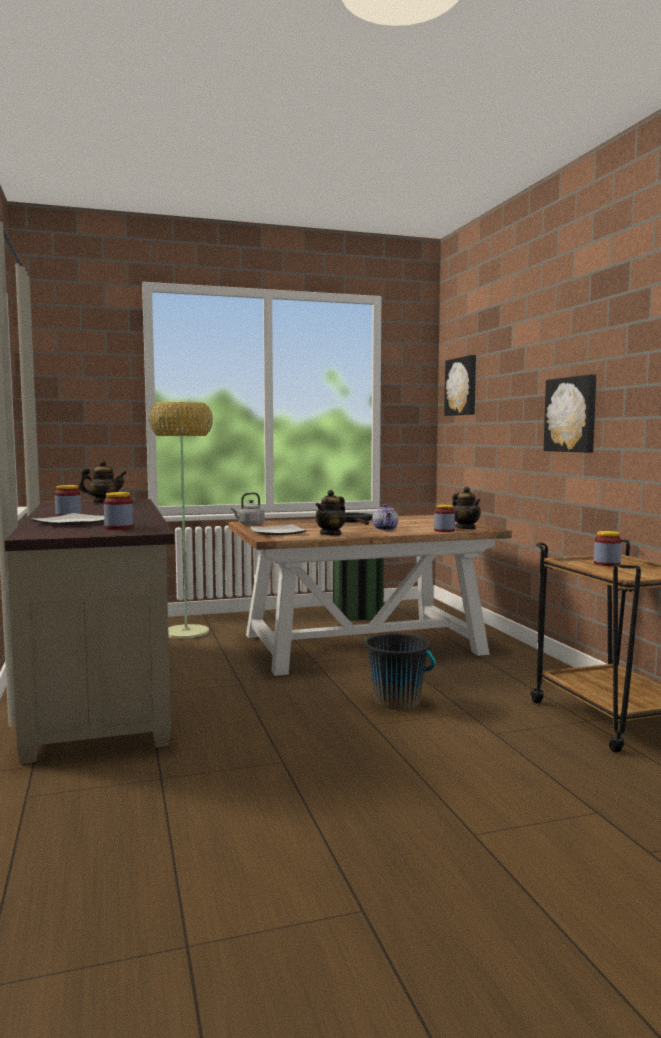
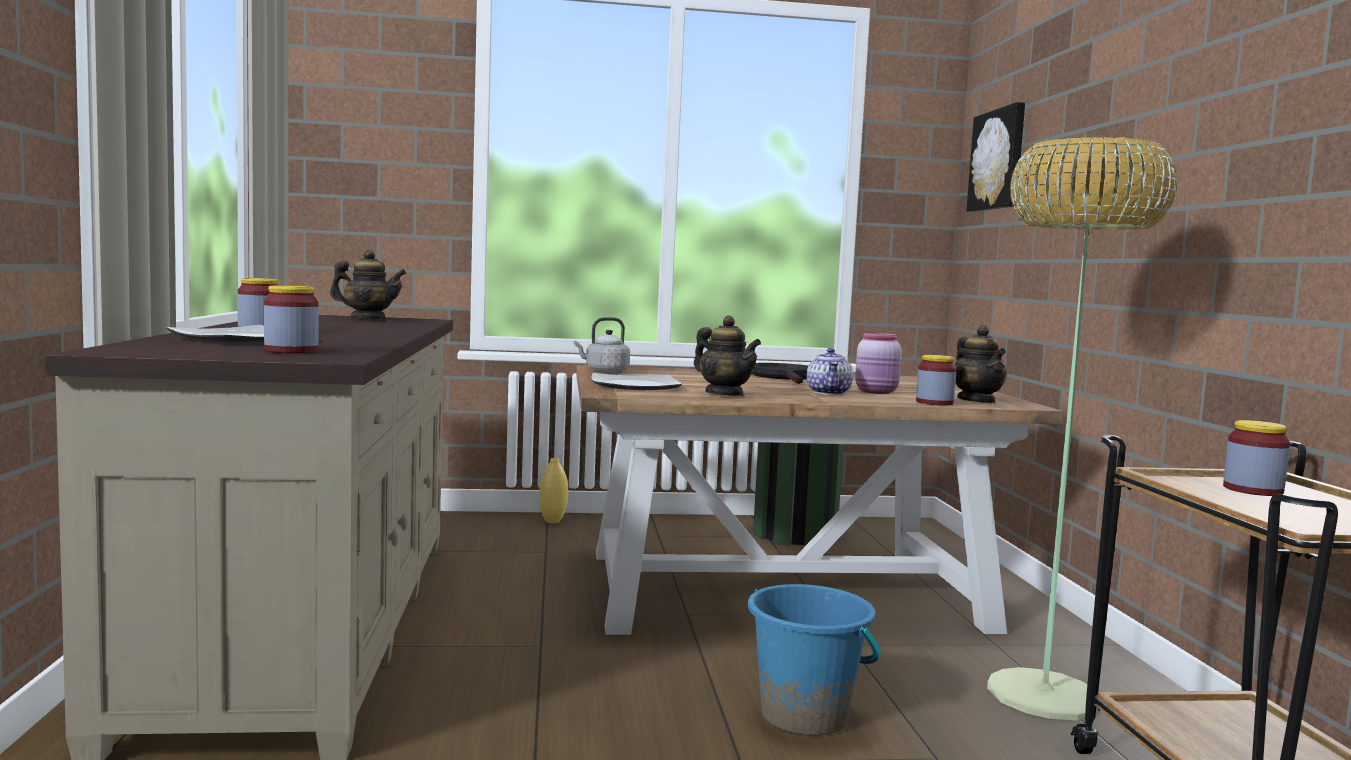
camera: 10 degrees right, 0 degrees up
floor lamp [149,402,213,639] -> floor lamp moved to [987,137,1177,721]
teapot [315,490,346,536] -> teapot turned 90 degrees counterclockwise [694,315,761,396]
black bucket [365,634,435,710] -> blue bucket [748,584,881,736]
picture [544,374,596,453] -> none
none -> yellow vase [539,458,568,523]
none -> pink jar [855,332,902,394]

